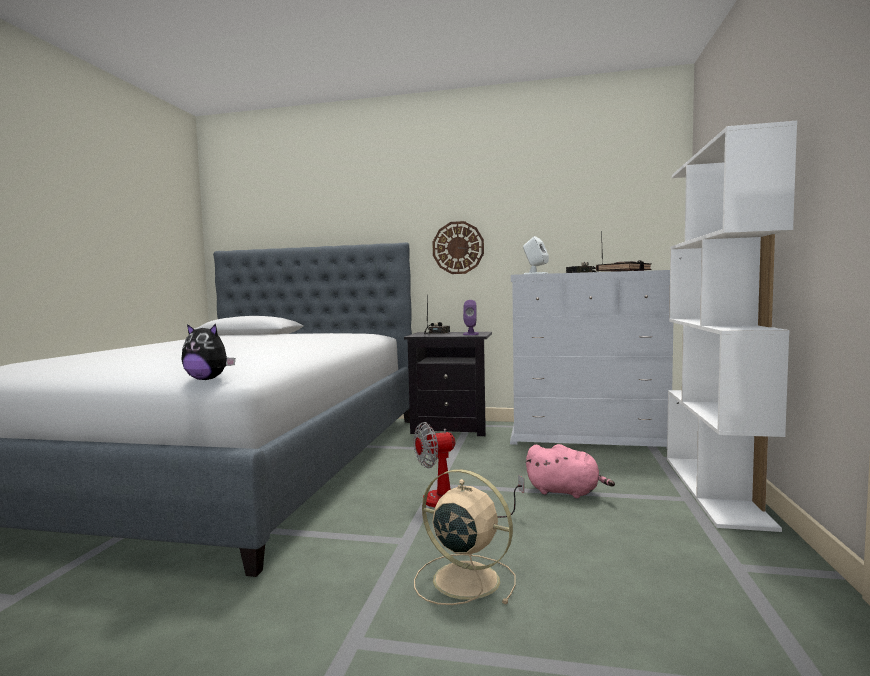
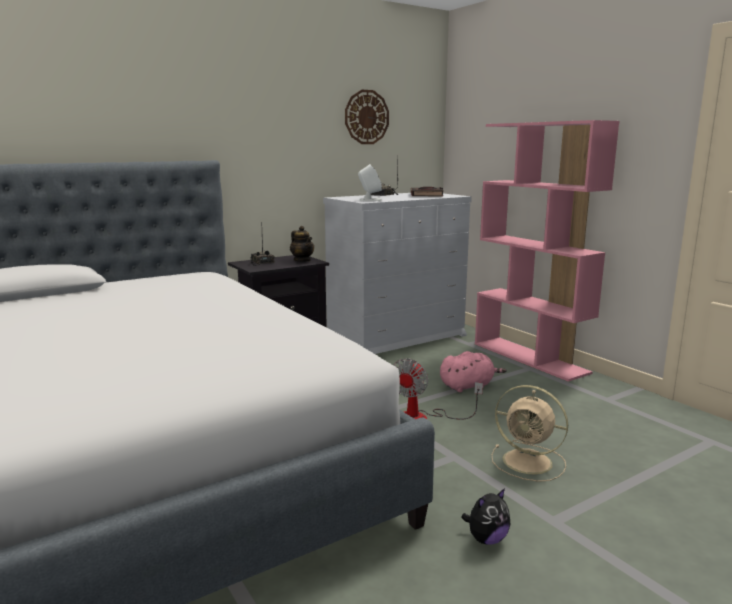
camera: 45 degrees left, 10 degrees up
plush toy [181,324,235,380] -> plush toy moved to [461,488,510,545]
beige fan [414,469,516,605] -> beige fan turned 135 degrees counterclockwise [492,385,568,482]
wall clock [432,221,484,274] -> wall clock moved to [345,90,389,144]
purple speaker [463,300,479,335] -> teapot [290,226,314,262]
white bookcase [667,121,797,532] -> pink bookcase [475,120,619,382]

